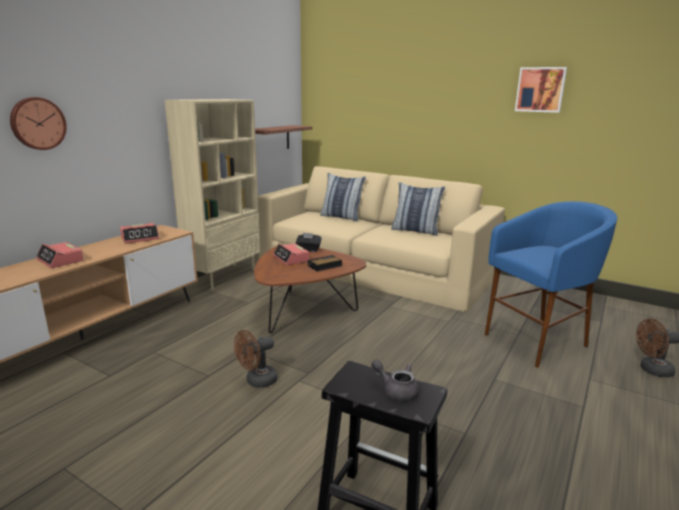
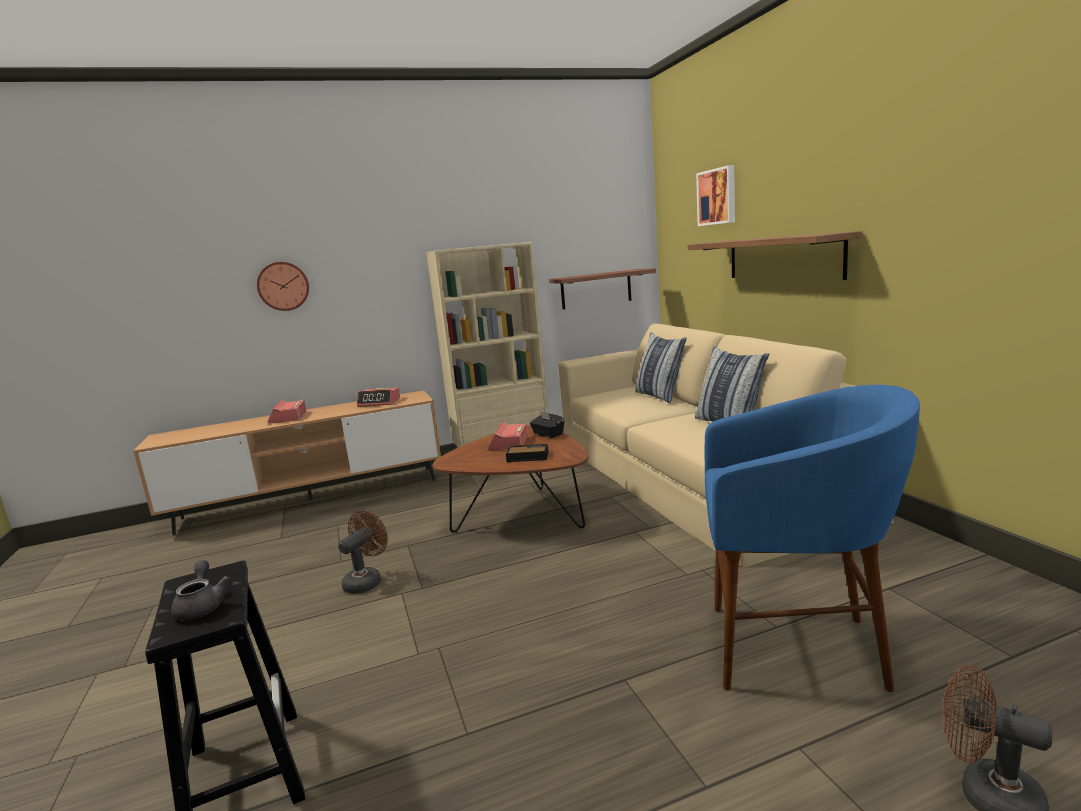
camera: 40 degrees right, 5 degrees down
brown fan [234,330,278,388] -> brown fan turned 120 degrees clockwise [338,510,388,594]
picture [515,67,567,113] -> picture moved to [696,165,735,226]
none -> shelf [687,231,863,280]

